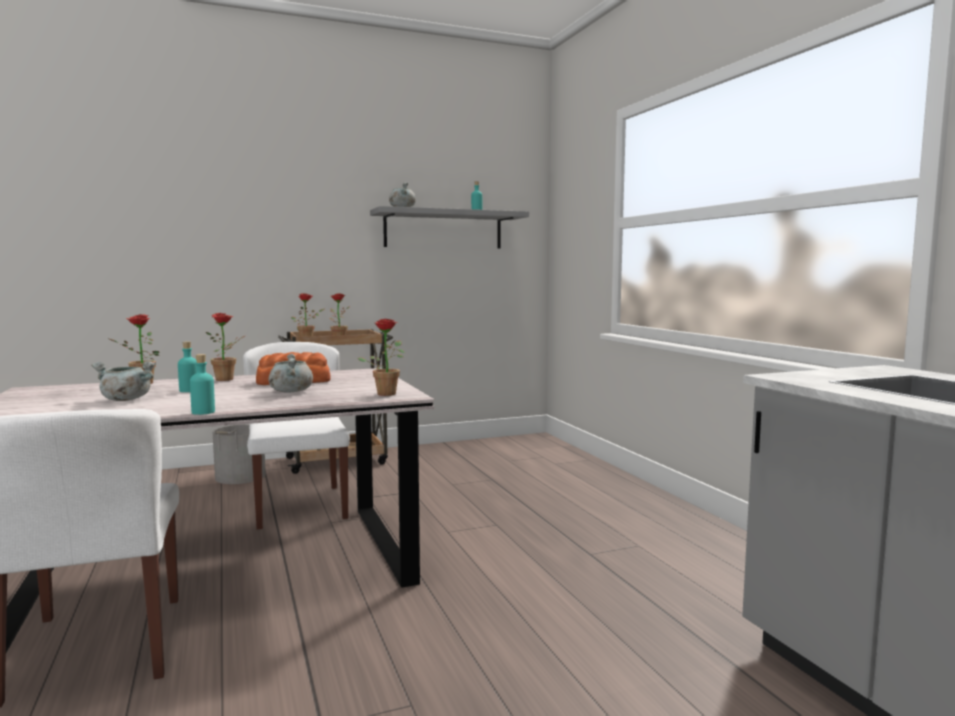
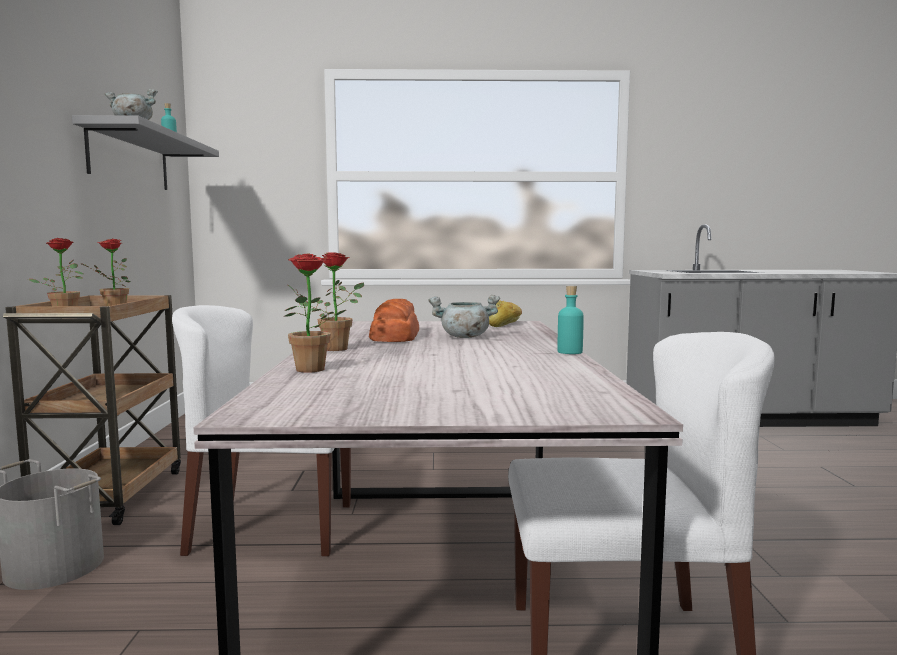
camera: 70 degrees left, 0 degrees up
grey cooking pot [91,361,156,401] -> none
turquoise bottle [178,341,197,392] -> none
potted plant [357,319,405,396] -> bread [489,300,522,327]

